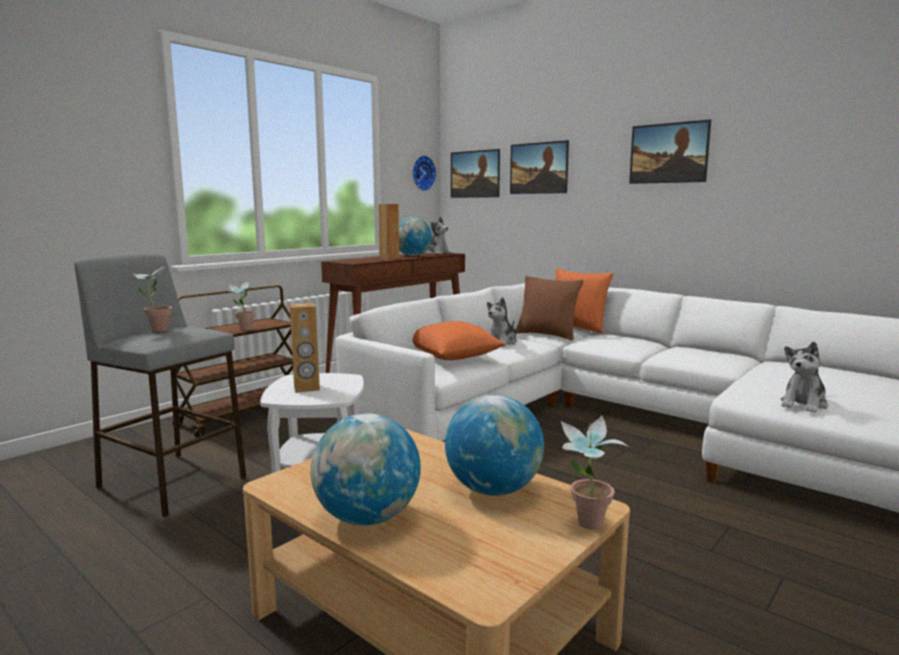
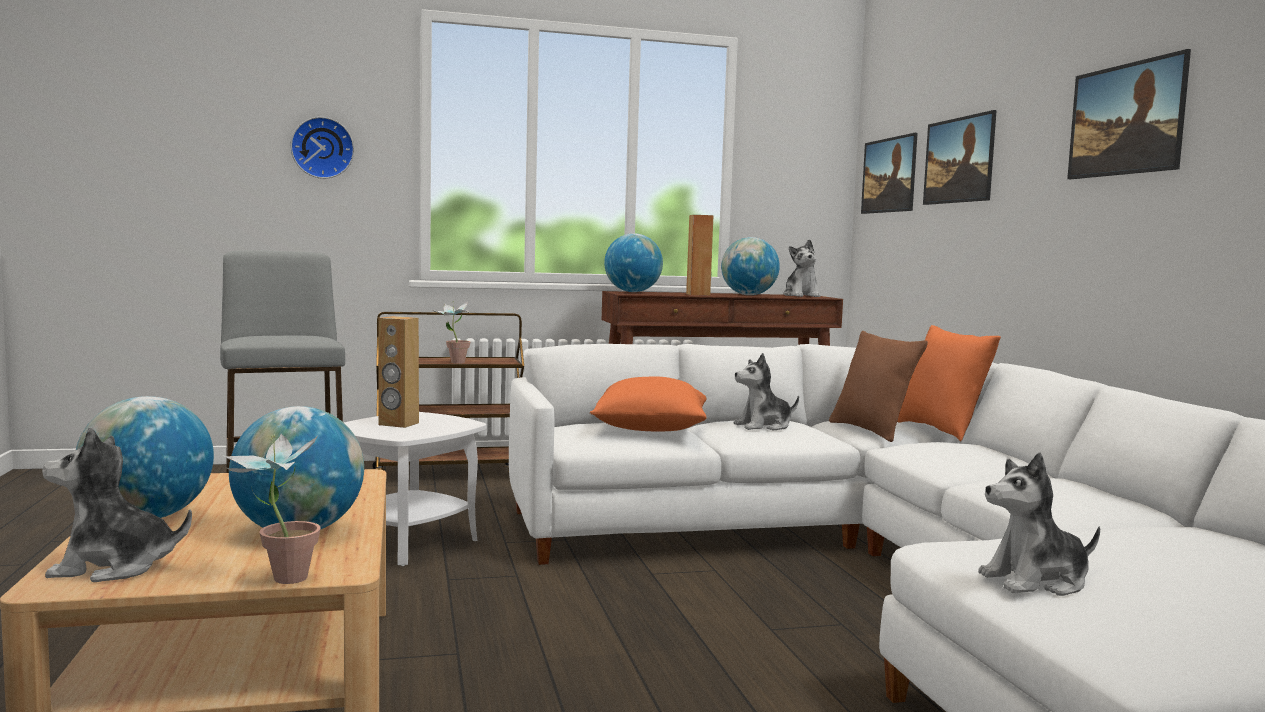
camera: 35 degrees right, 5 degrees down
potted plant [122,264,172,332] -> none
wall clock [412,155,436,191] -> wall clock moved to [291,117,354,179]
none -> plush toy [42,427,192,582]
none -> globe [604,233,663,292]

